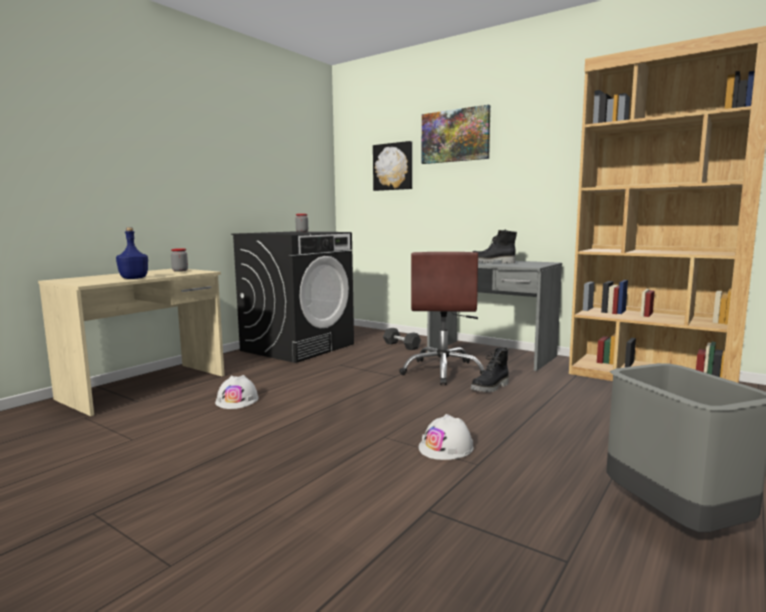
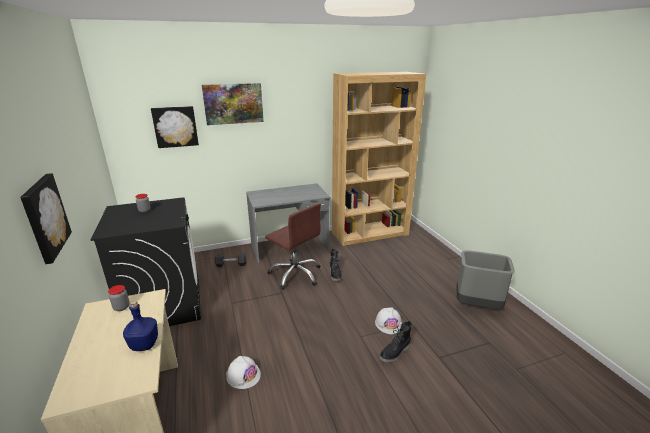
camera: 55 degrees left, 15 degrees up
black boot [472,230,517,263] -> black boot moved to [379,321,412,363]
none -> picture [20,173,72,264]

